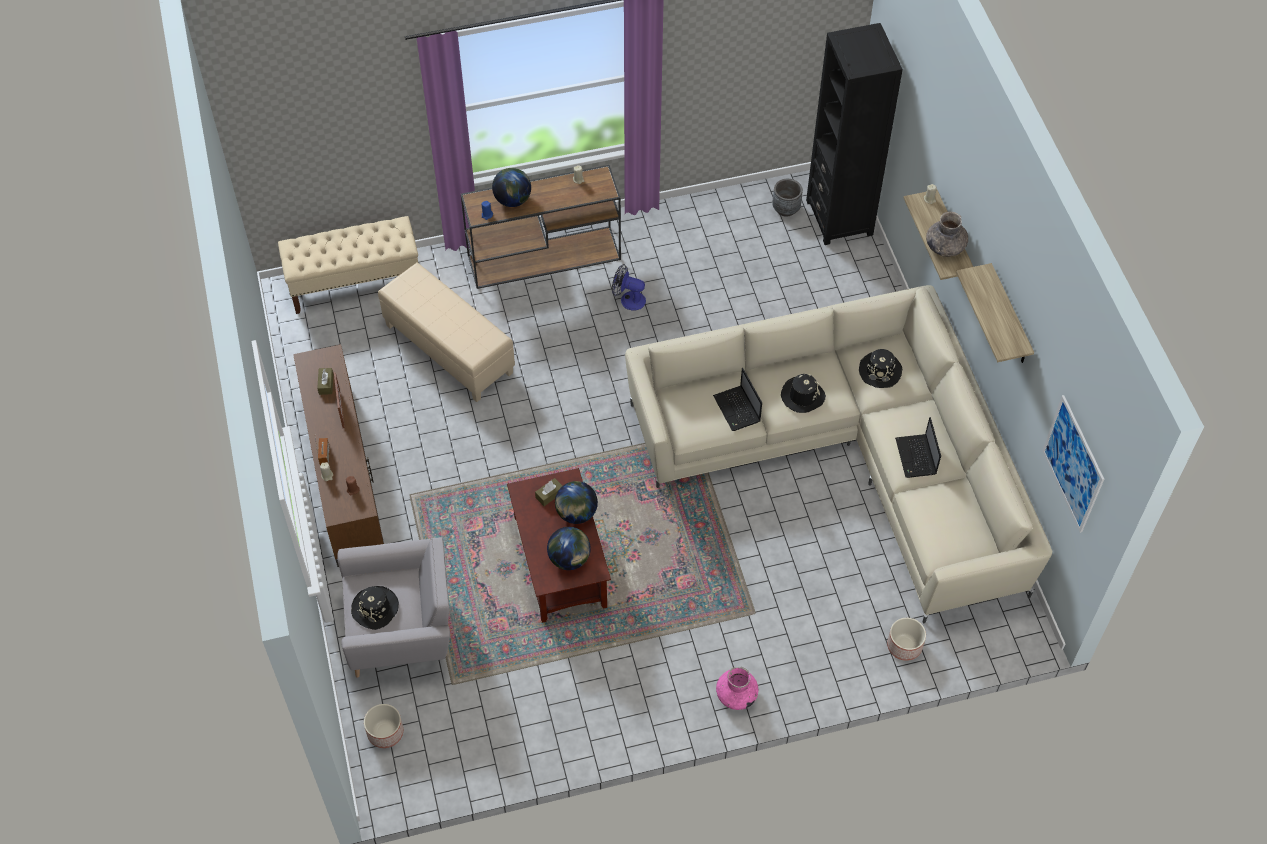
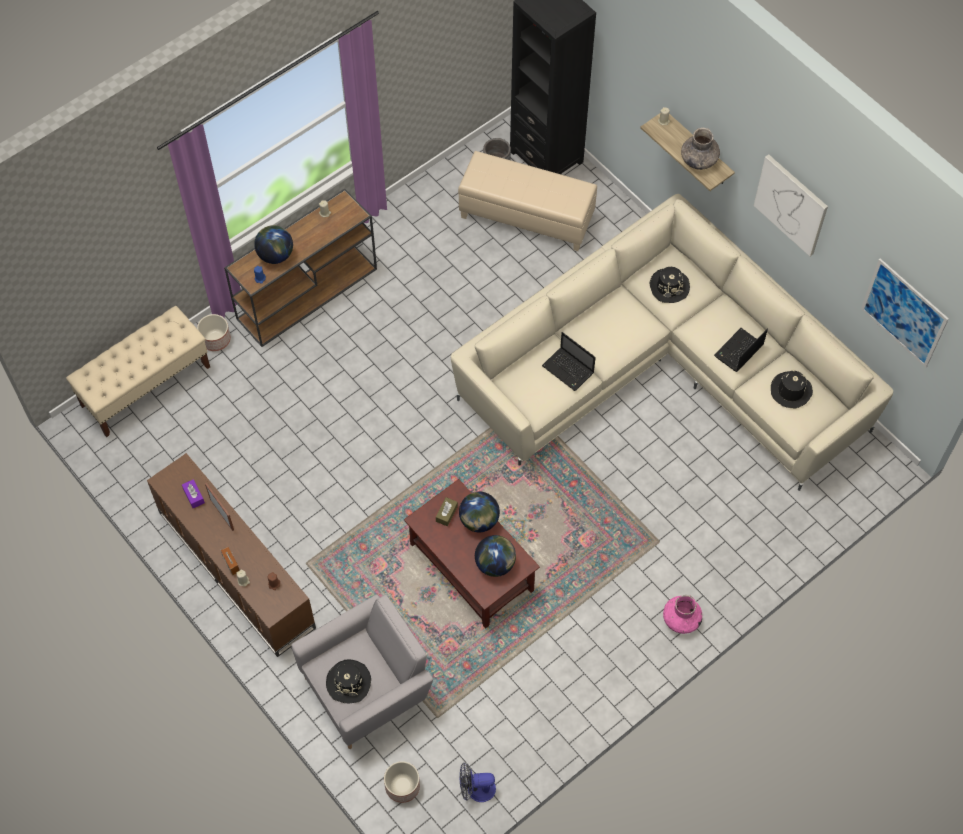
camera: 25 degrees left, 5 degrees up
brown tissue box [317,368,333,395] -> purple tissue box [182,479,205,508]
beige ottoman [378,262,515,402] -> beige ottoman moved to [458,151,597,251]
fan [612,264,646,310] -> fan moved to [459,763,496,802]
black hat [781,374,826,413] -> black hat moved to [771,369,813,408]
planter [887,618,926,661] -> planter moved to [197,314,231,351]
laptop [895,417,941,478] -> laptop turned 75 degrees clockwise [714,328,768,372]
shelf [956,263,1034,363] -> picture [753,154,828,256]

